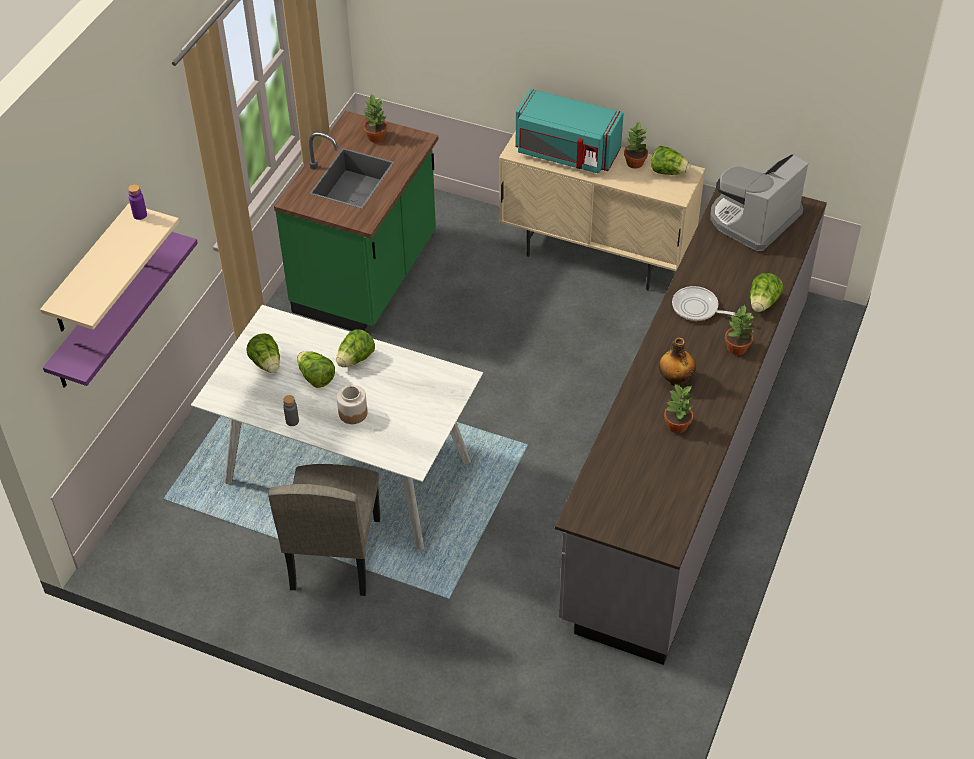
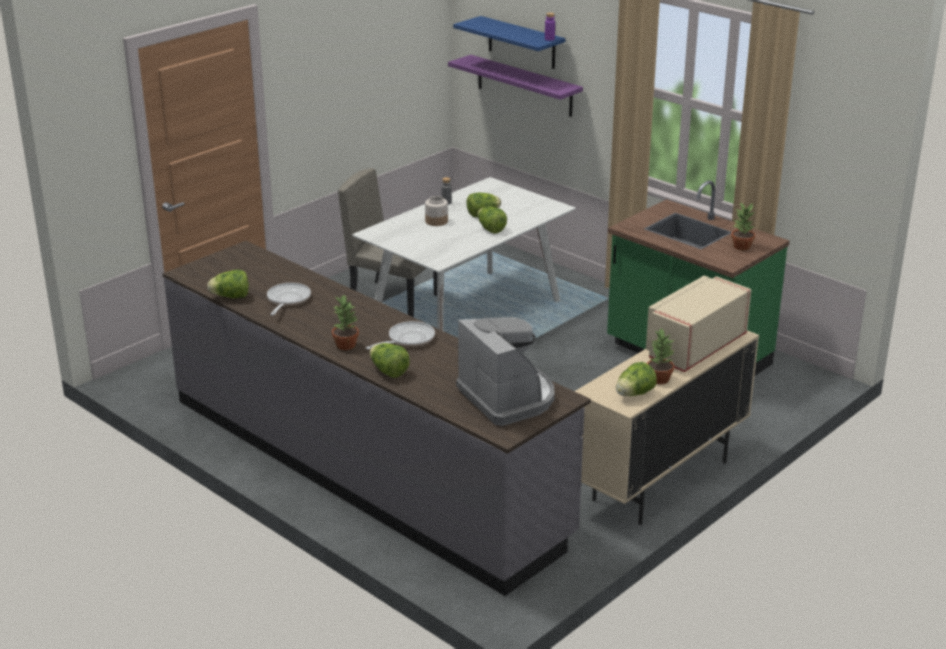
camera: 110 degrees right, 20 degrees down
beige shelf [40,204,179,331] -> blue shelf [453,16,566,69]
lettuce [246,333,280,373] -> lettuce moved to [207,270,249,298]
turquoise microwave [516,89,624,174] -> beige microwave [646,276,752,372]
bottle [659,337,696,386] -> none
potted plant [664,384,693,433] -> frying pan [267,283,311,315]

